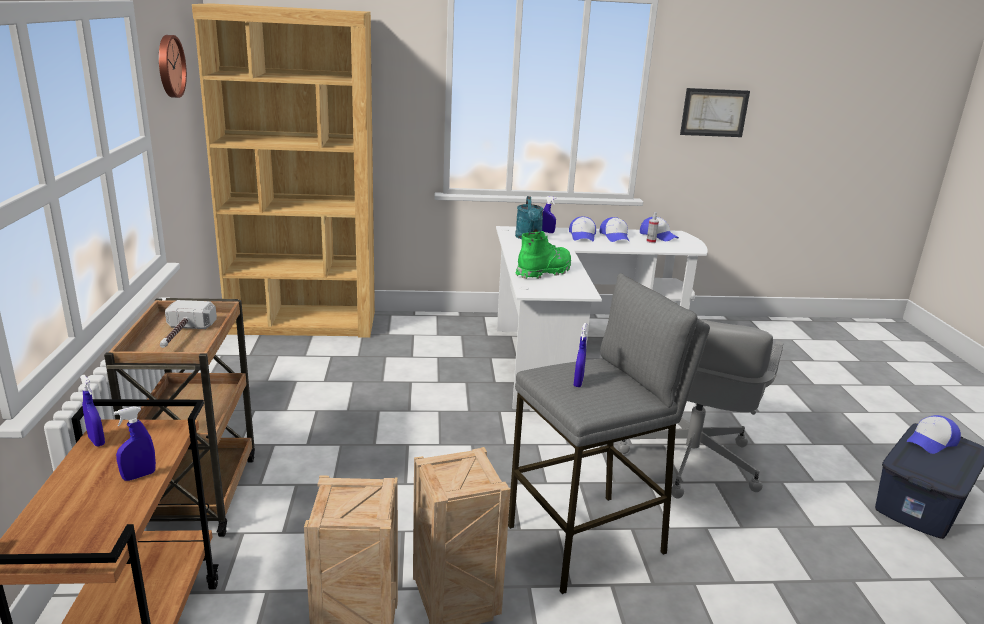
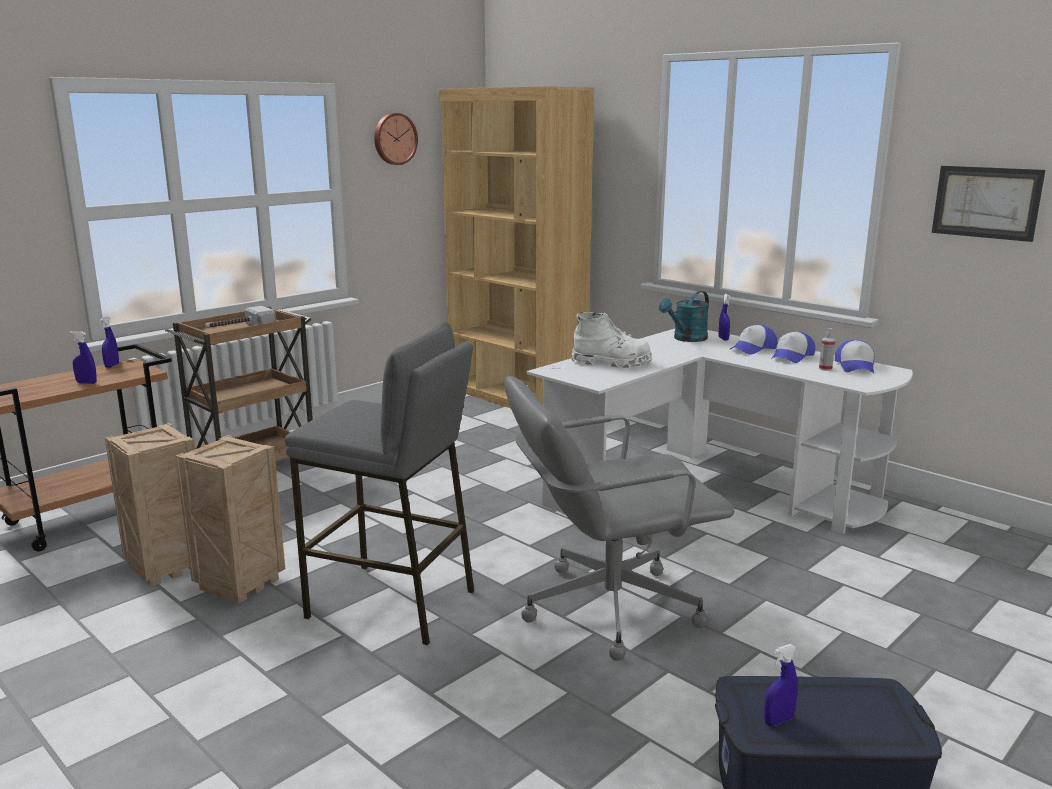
camera: 50 degrees right, 5 degrees down
green boot [516,231,571,279] -> white boot [571,312,651,368]
blue spray bottle [574,323,587,387] -> blue spray bottle moved to [764,644,798,726]
cap [907,415,961,454] -> none

